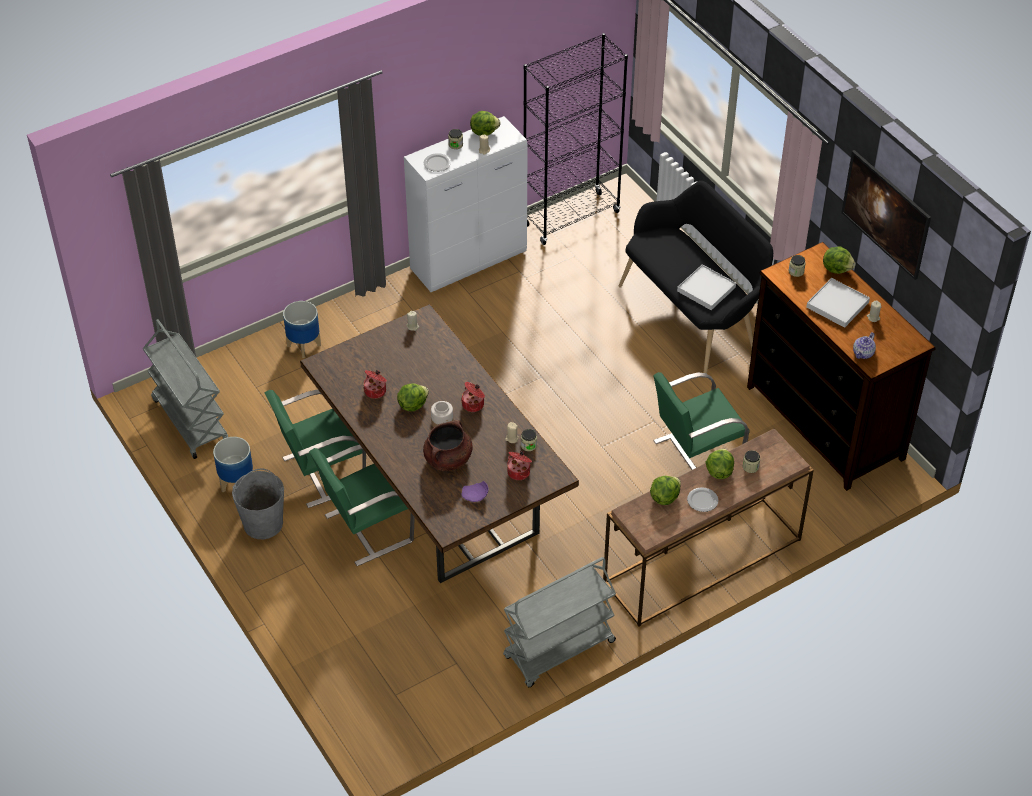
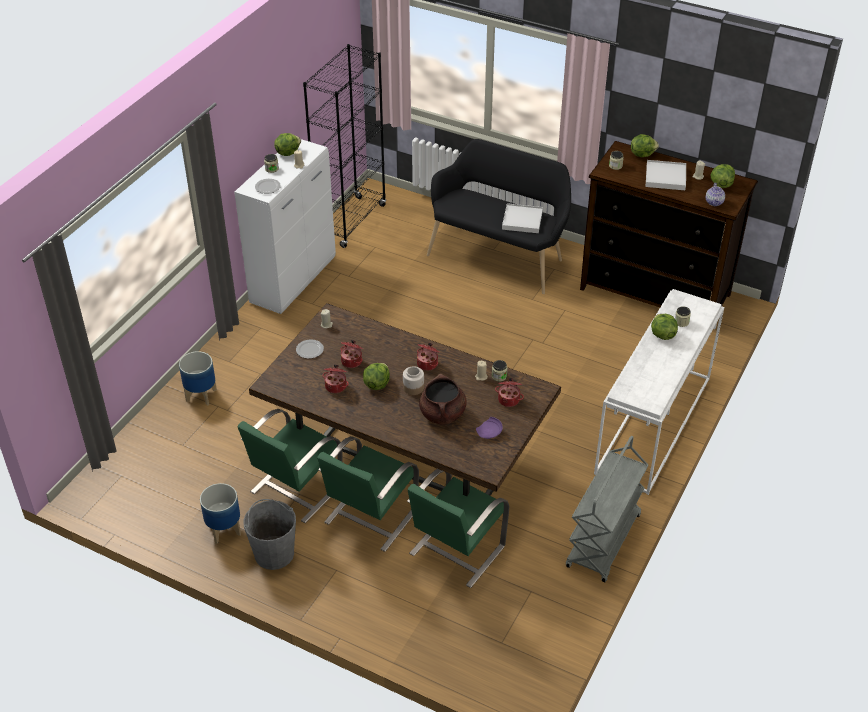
camera: 30 degrees left, 5 degrees down
grey cart [143,319,228,459] -> none
brown console table [603,429,814,626] -> white console table [594,289,724,495]
lettuce [650,476,681,505] -> lettuce moved to [710,164,735,188]
green chair [653,372,749,470] -> green chair moved to [407,469,509,588]
plate [687,487,718,512] -> plate moved to [296,339,324,359]
picture [841,150,931,280] -> none
none -> cooking pot [340,340,363,368]

